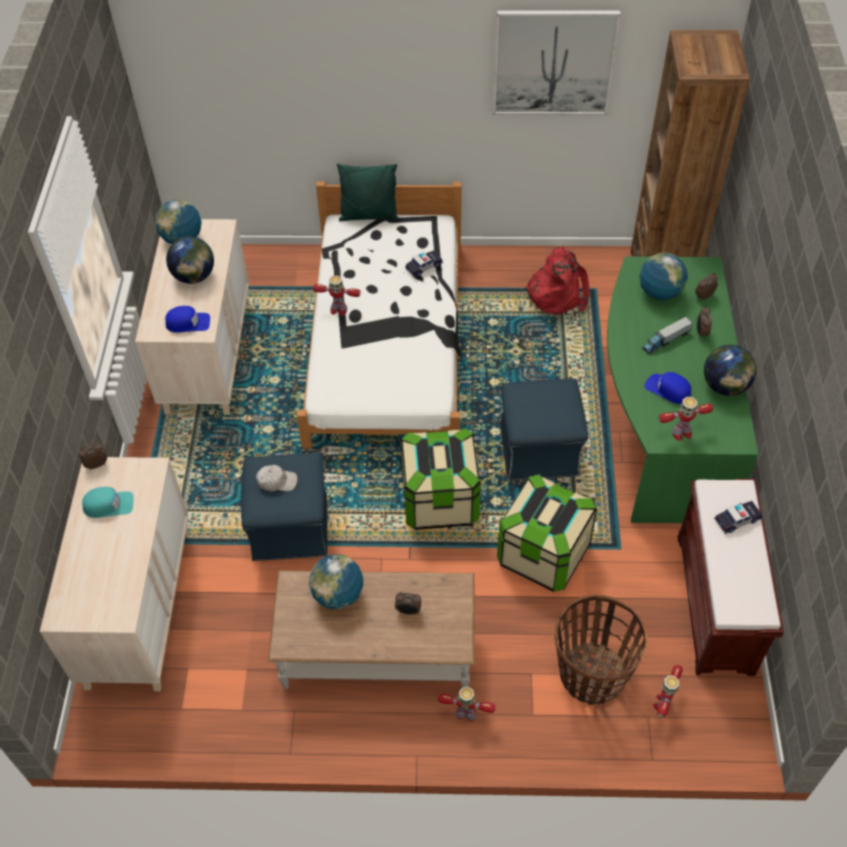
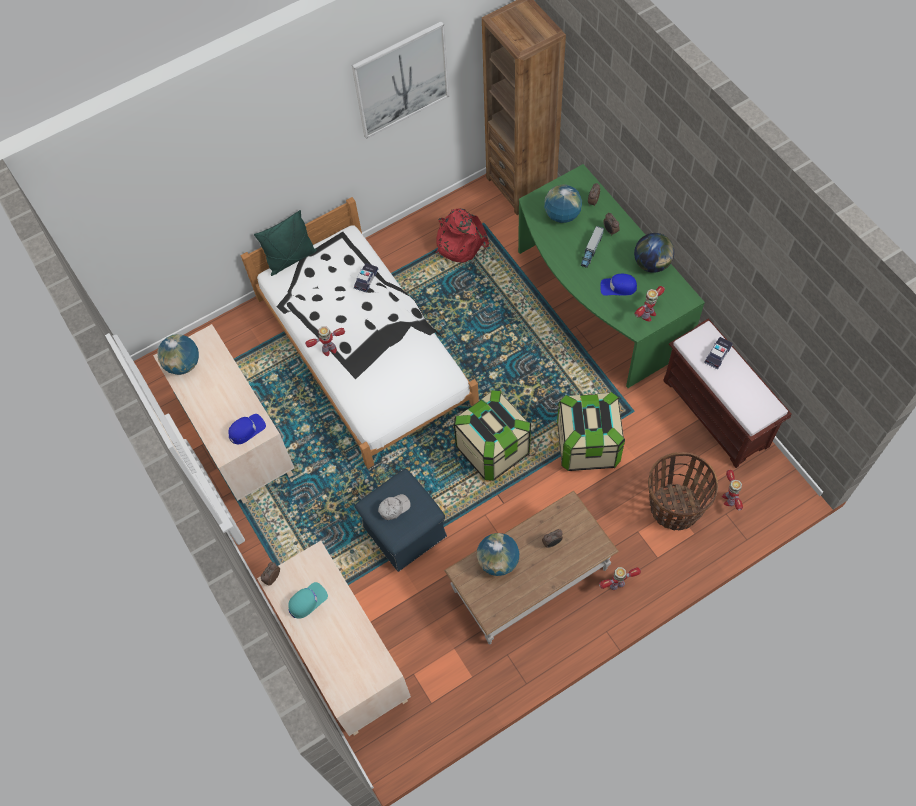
camera: 30 degrees left, 10 degrees up
globe [166,236,214,284] -> none
blue ottoman [500,379,588,481] -> none

